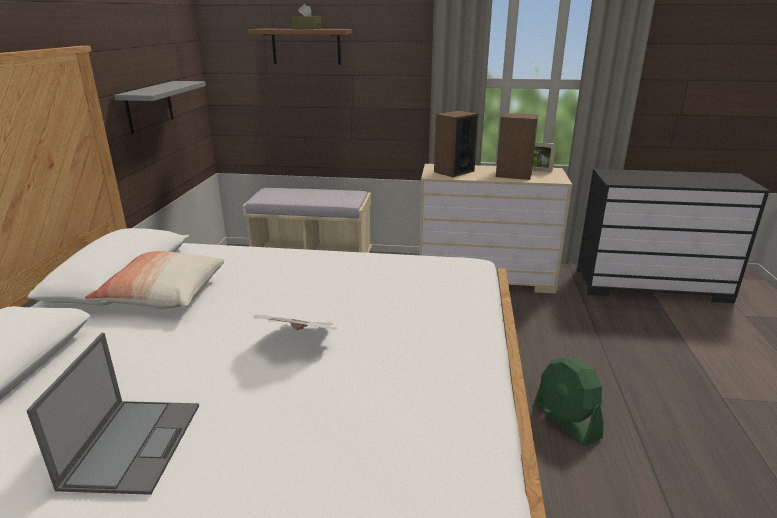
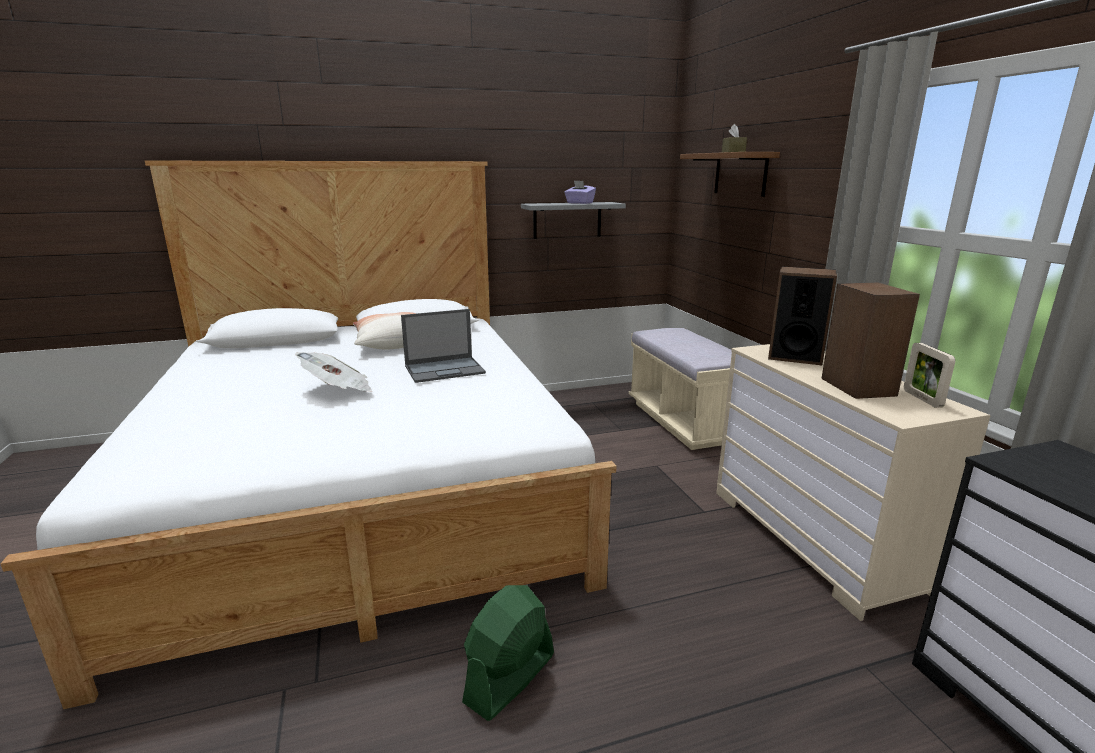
camera: 65 degrees right, 5 degrees down
laptop [26,333,199,495] -> laptop moved to [401,309,486,383]
none -> purple tissue box [564,181,596,204]

